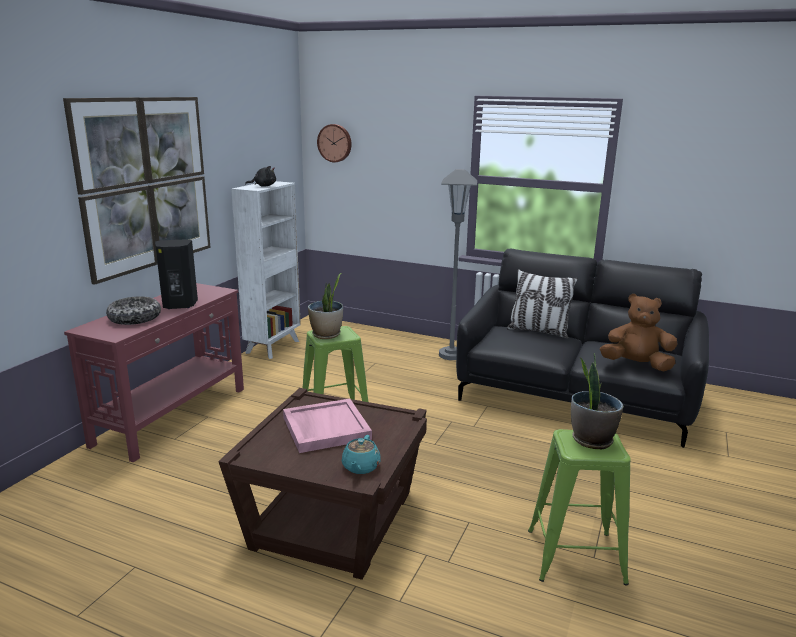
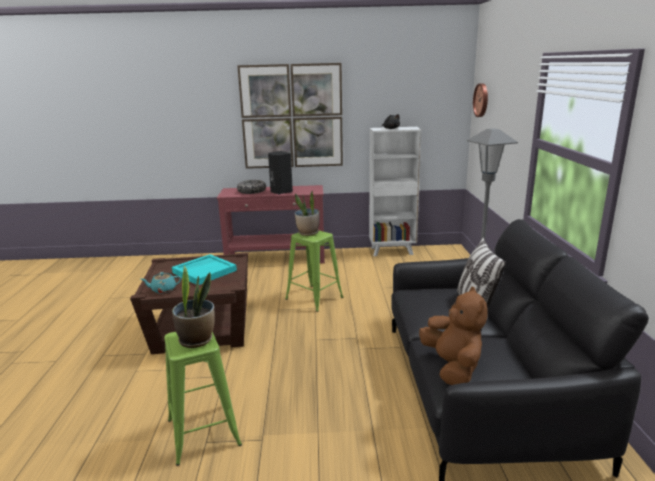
camera: 65 degrees right, 0 degrees up
pink tray [283,399,372,453] -> turquoise tray [172,254,237,285]

